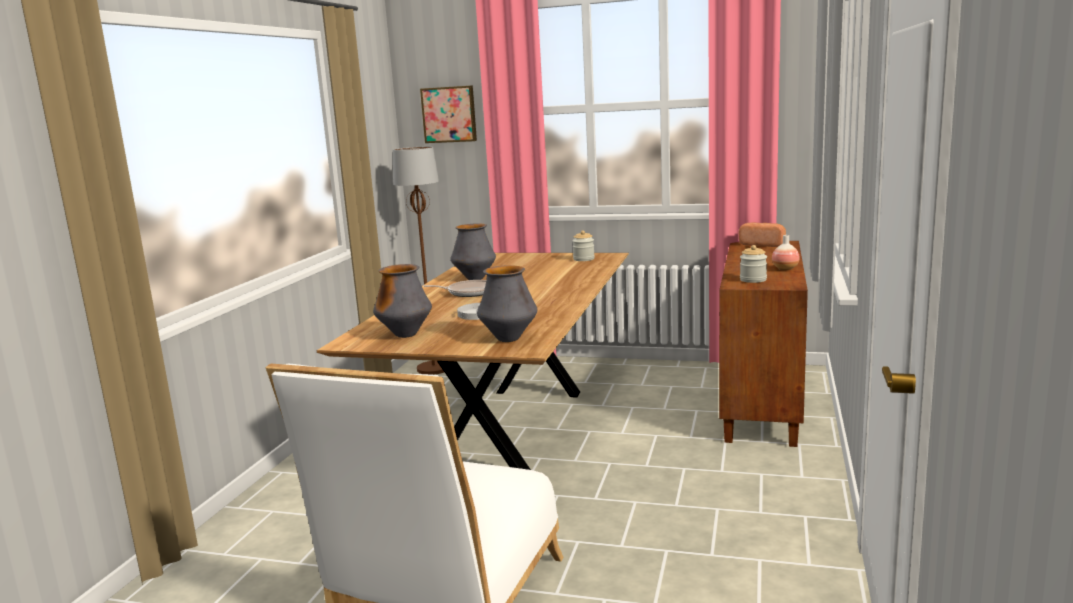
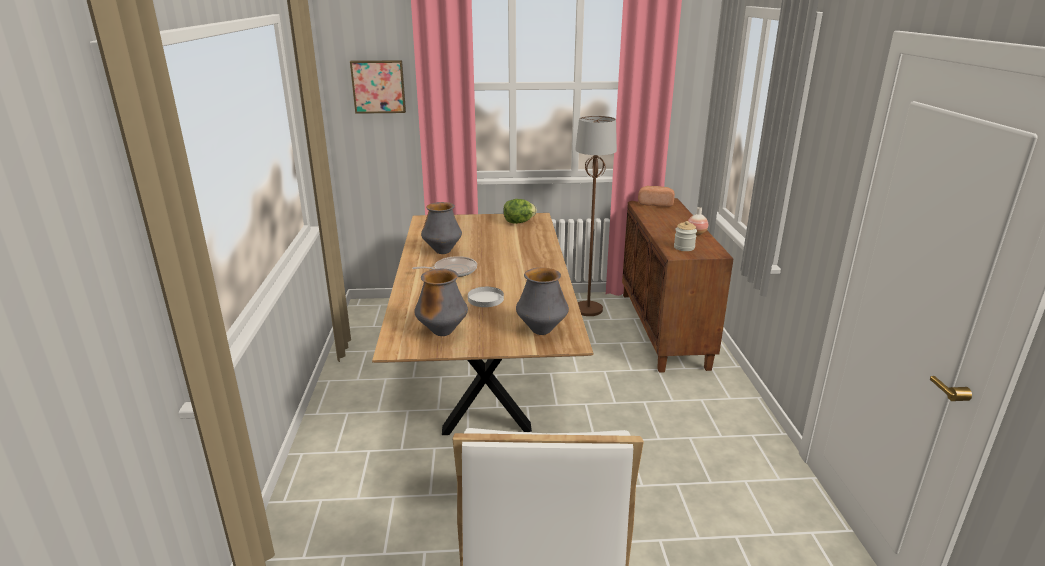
camera: 20 degrees left, 10 degrees up
brown floor lamp [393,146,444,375] -> brown floor lamp moved to [575,116,617,316]
jar [572,230,595,261] -> lettuce [503,199,537,224]

